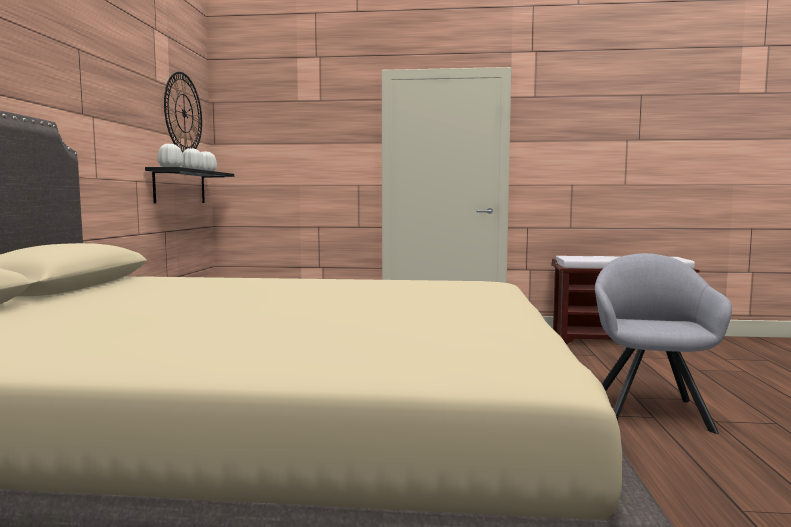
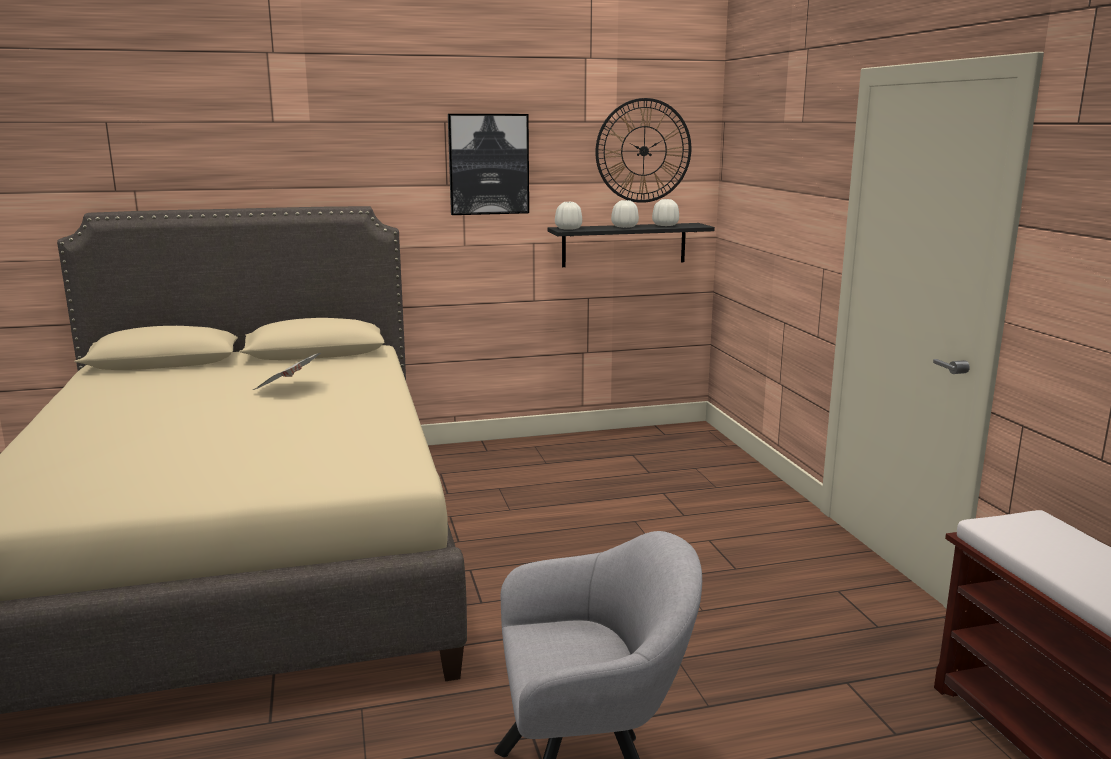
camera: 70 degrees right, 10 degrees up
none -> newspaper [253,353,321,390]
none -> picture [448,114,529,215]

